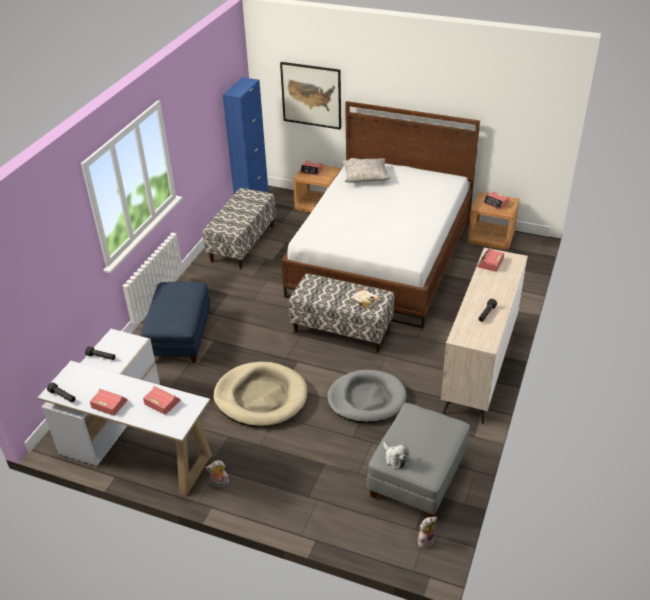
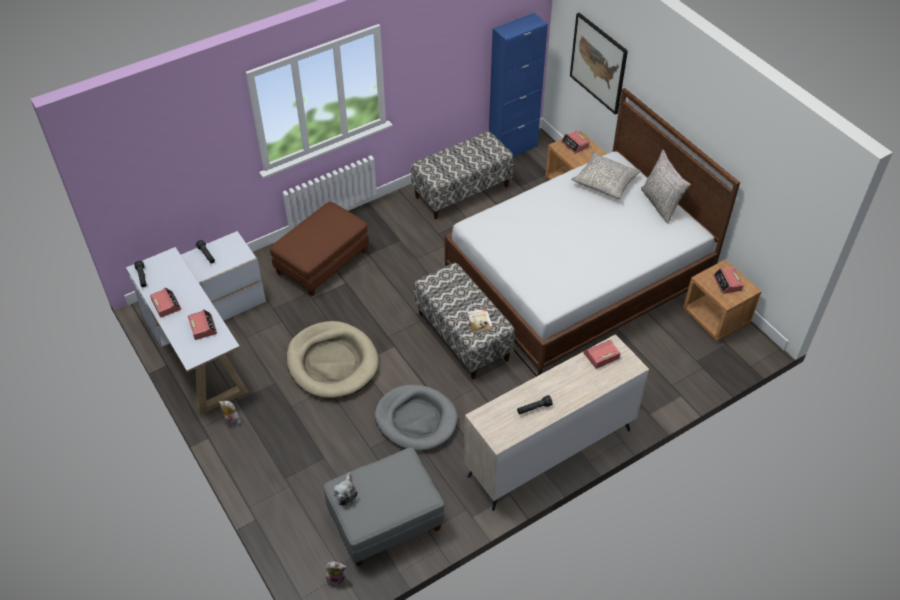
camera: 35 degrees right, 10 degrees up
blue ottoman [141,282,210,363] -> brown ottoman [270,202,369,296]
none -> grey pillow [641,150,691,224]

